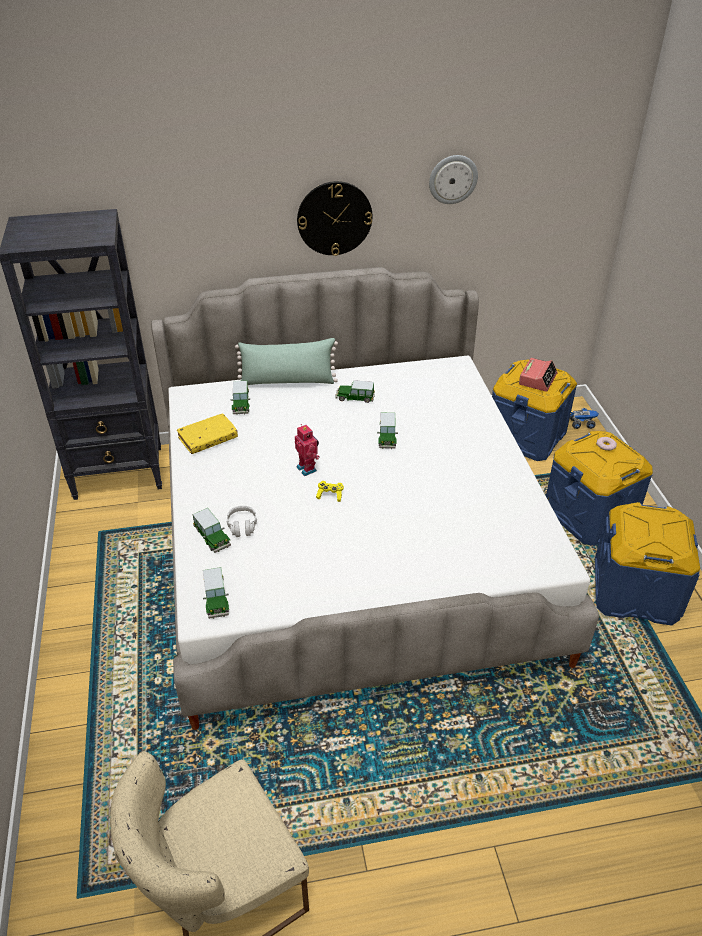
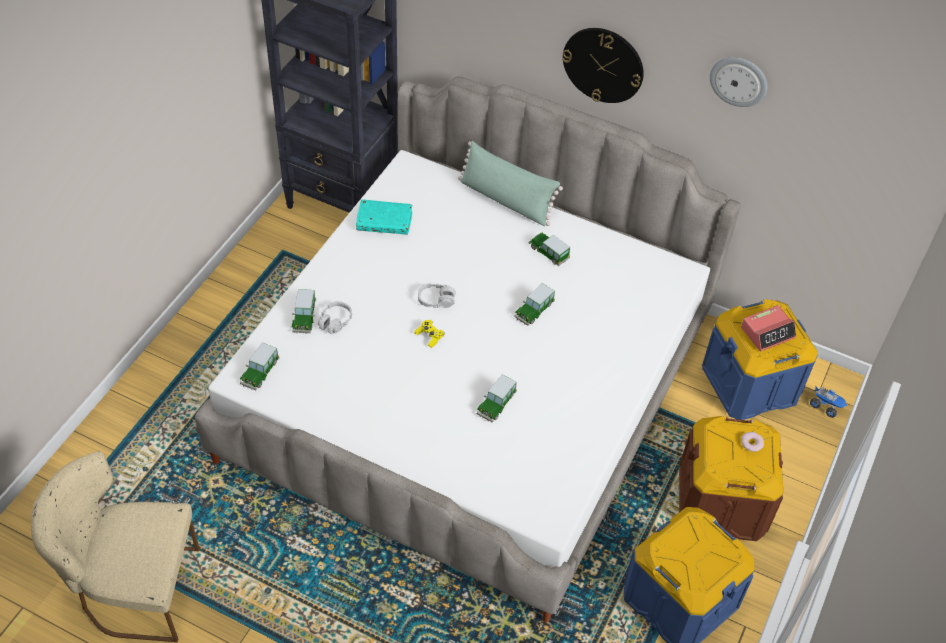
camera: 35 degrees right, 10 degrees up
yellow book [177,414,238,454] -> turquoise book [356,200,412,235]
toy car [230,381,250,415] -> toy car moved to [477,374,517,422]
toy robot [295,424,320,476] -> grey headphones [418,283,456,308]
blue storage box [546,431,653,546] -> brown storage box [679,416,783,541]

